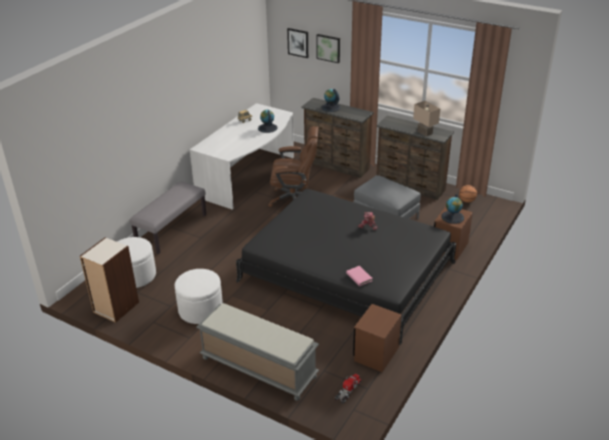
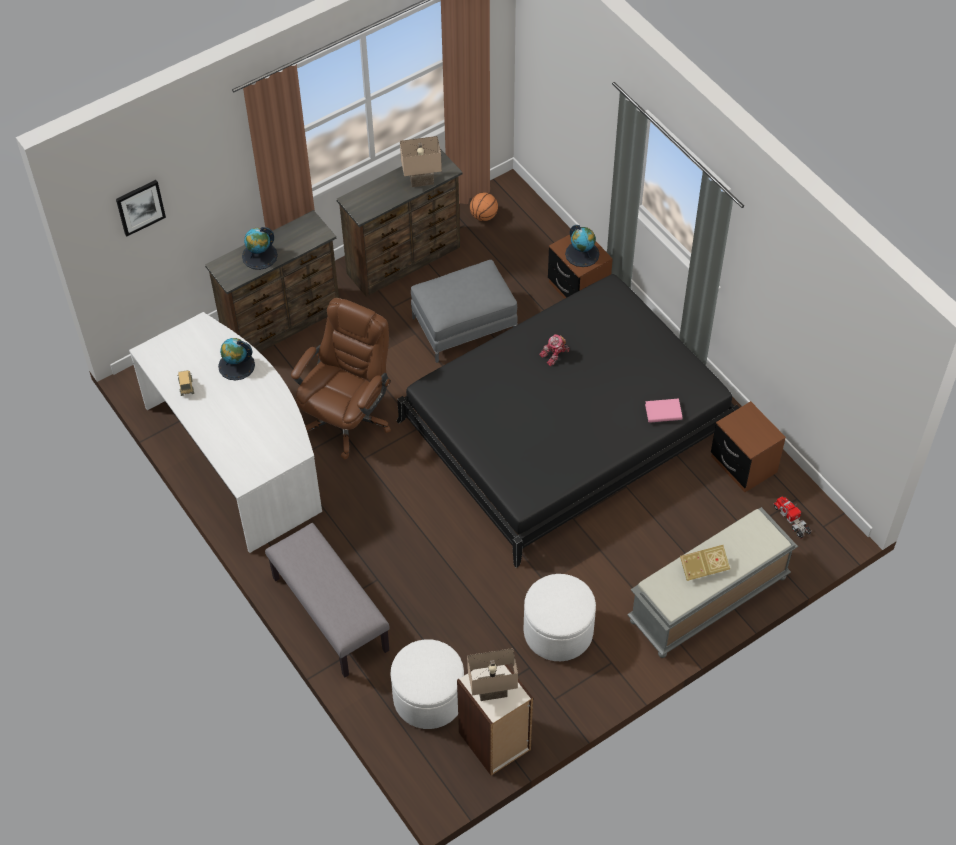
camera: 65 degrees left, 20 degrees up
picture [316,34,340,63] -> none
none -> beige table lamp [467,648,518,701]
none -> book [680,545,730,581]

